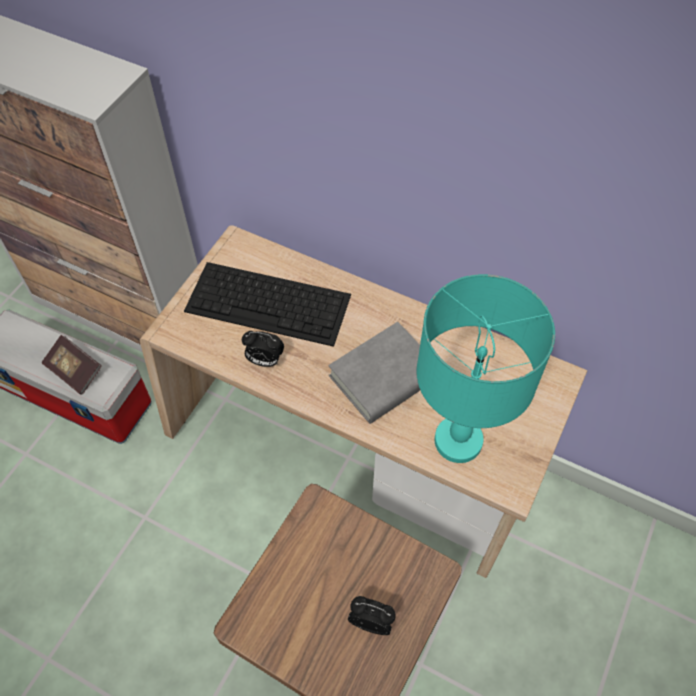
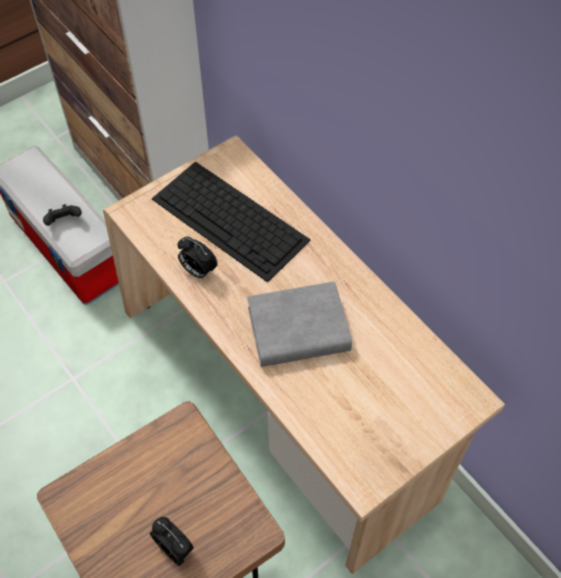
camera: 25 degrees right, 0 degrees up
book [42,335,102,395] -> black game controller [43,204,82,226]
turquoise table lamp [416,274,555,463] -> none

